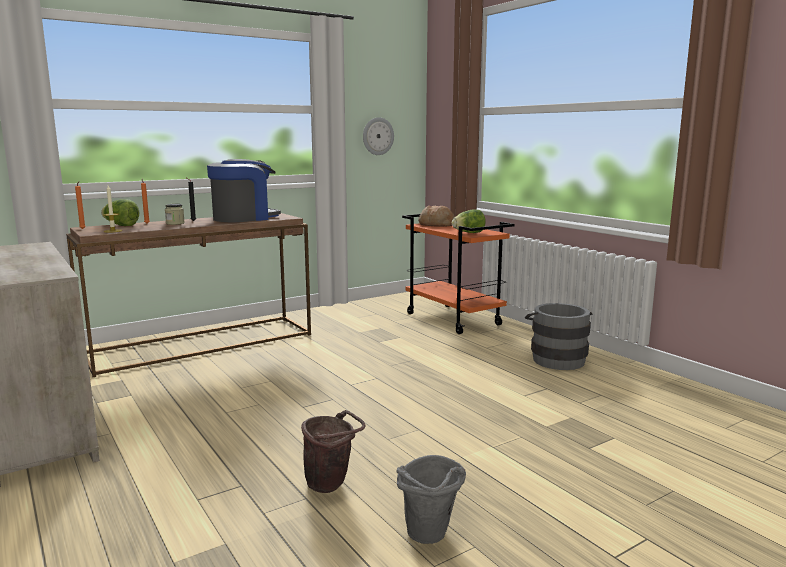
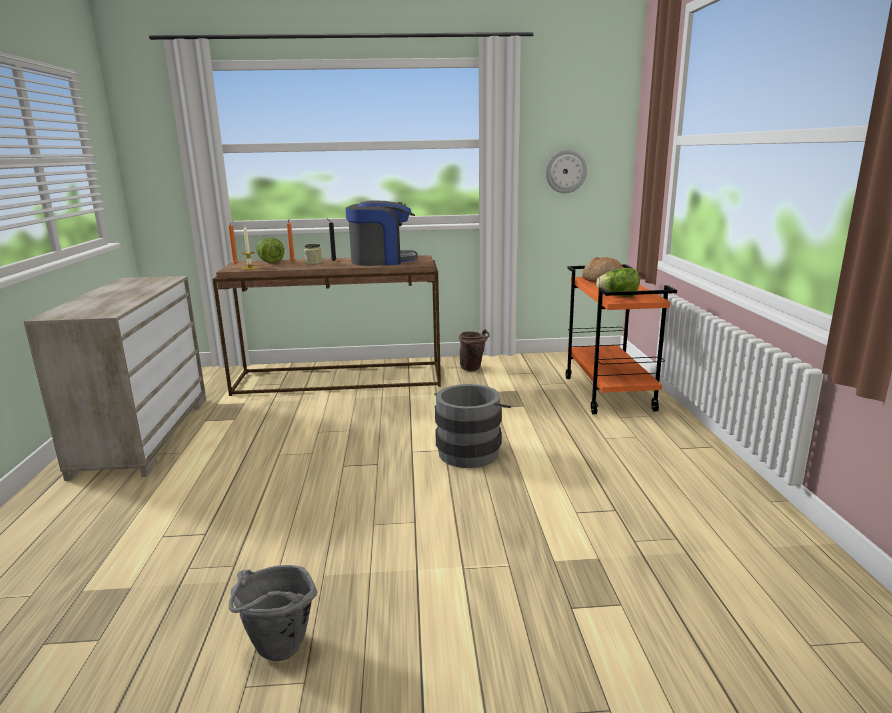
camera: 30 degrees right, 5 degrees up
brown bucket [301,410,365,493] -> brown bucket moved to [459,329,490,371]
grey bucket [525,303,592,370] -> grey bucket moved to [434,384,511,468]

